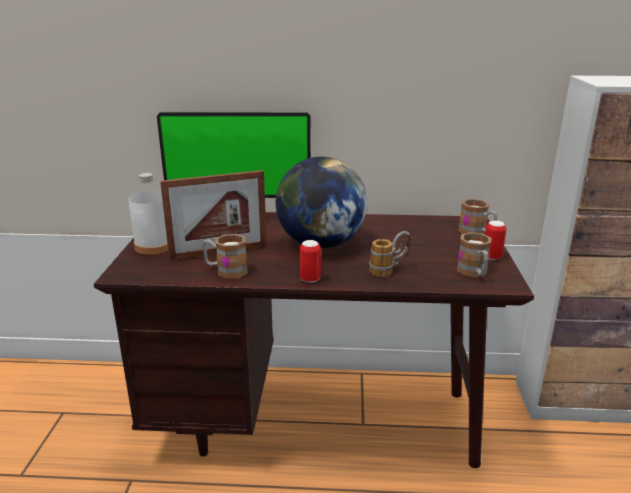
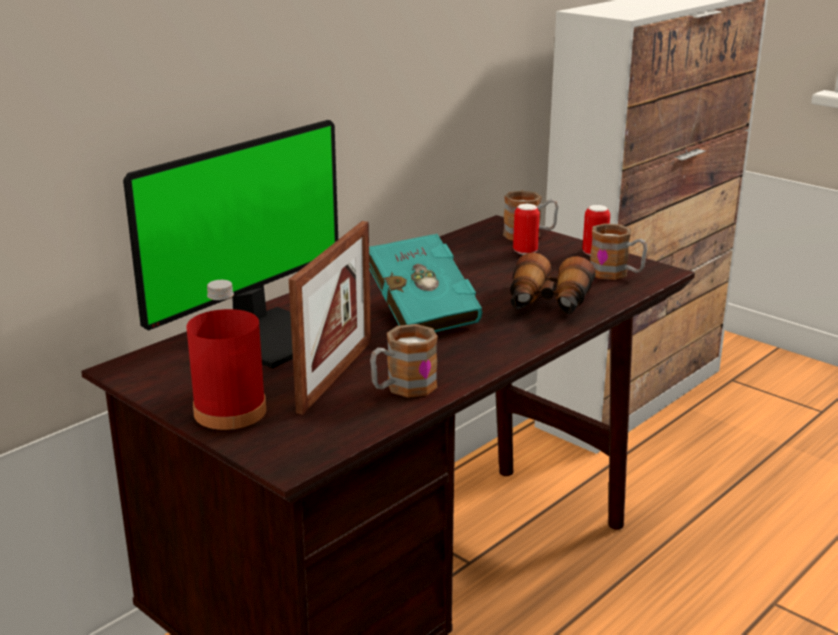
camera: 50 degrees left, 0 degrees up
white bottle [128,173,168,255] -> red bottle [186,280,266,430]
globe [276,156,367,249] -> turquoise book [369,234,482,332]
can [300,240,321,283] -> can moved to [513,204,540,255]
mug [369,231,412,277] -> binoculars [510,252,595,314]

